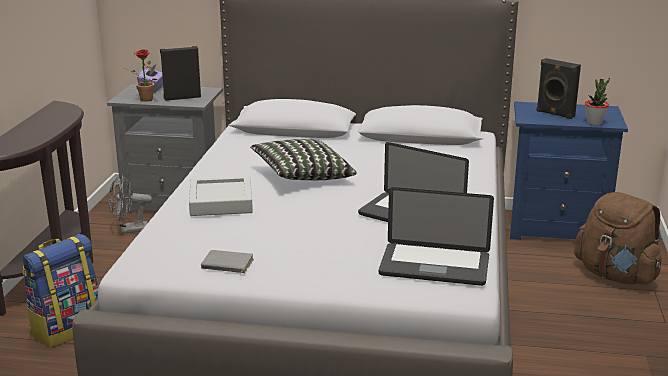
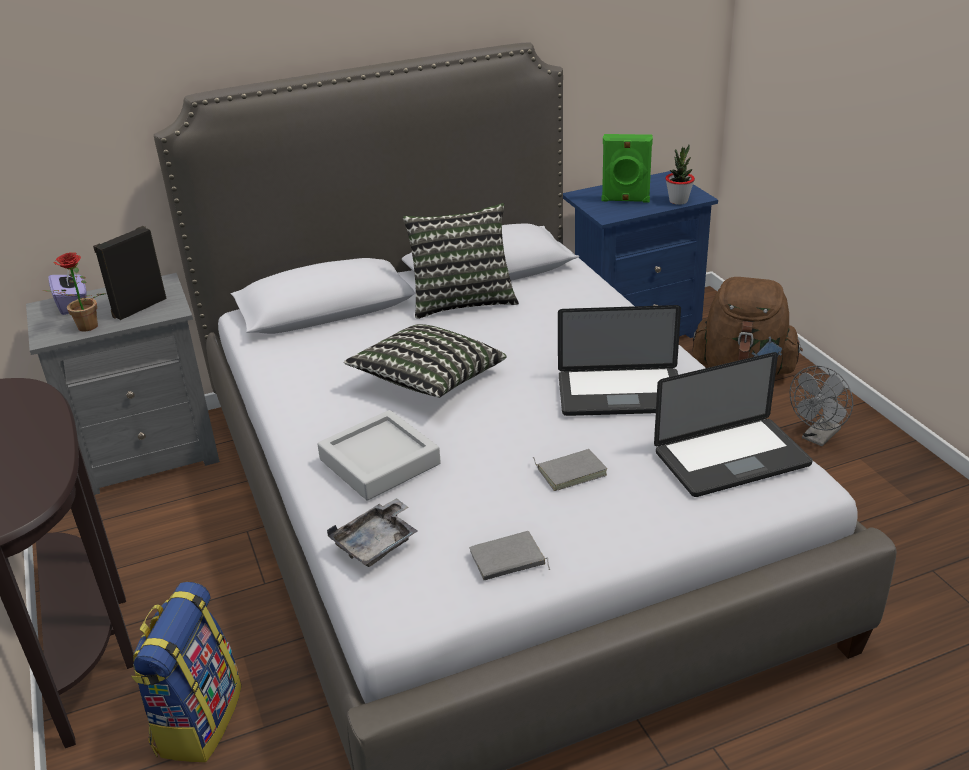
camera: 30 degrees left, 10 degrees up
grey fan [109,174,152,234] -> grey fan moved to [789,366,853,446]
black speaker [536,58,581,119] -> green speaker [602,134,653,203]
none -> grey tray [327,498,418,567]
none -> pillow [403,203,519,319]
none -> grey book [532,449,607,491]

